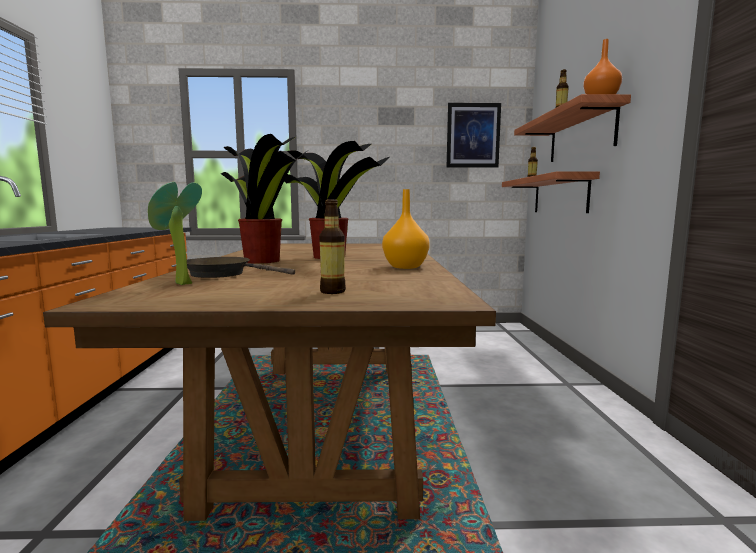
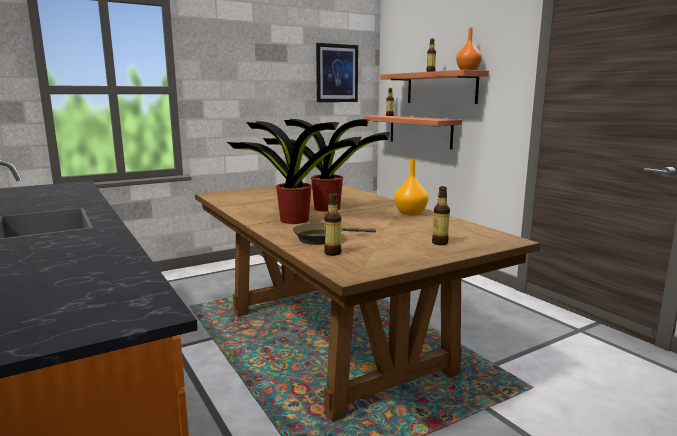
camera: 30 degrees left, 5 degrees up
potted plant [148,182,202,285] -> bottle [324,193,342,256]

